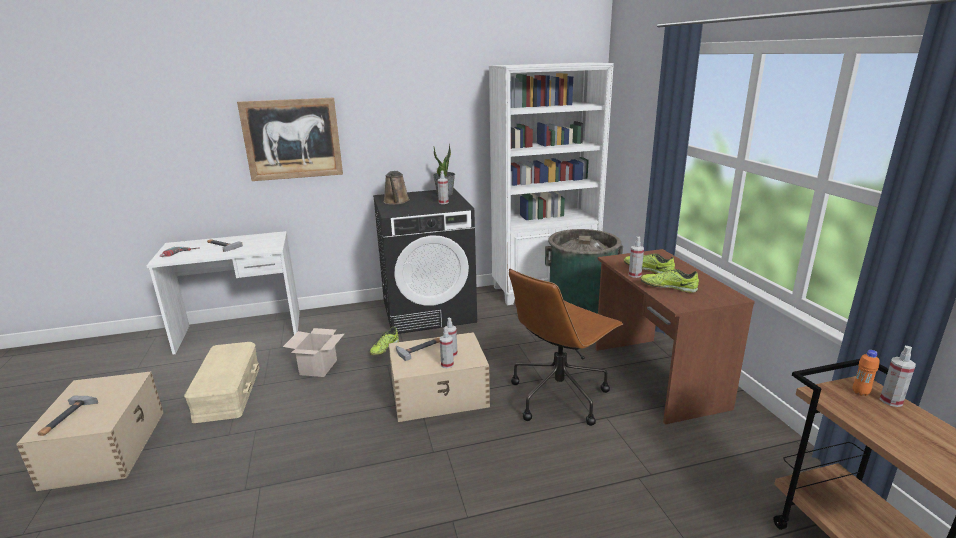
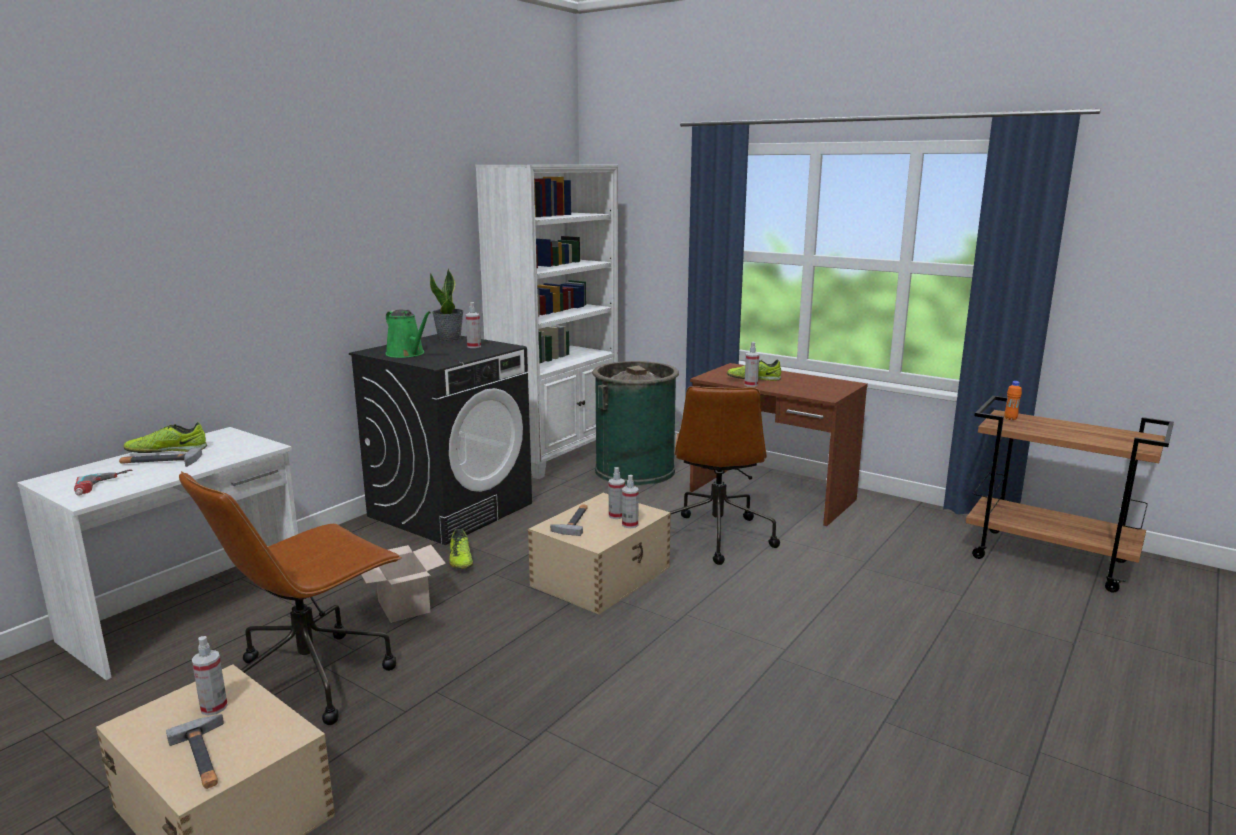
camera: 40 degrees left, 5 degrees down
beige storage box [184,342,260,423] -> brown office chair [179,471,402,725]
picture [237,98,343,181] -> none
brown watering can [383,171,410,205] -> green watering can [386,309,431,358]
shoe [641,269,699,293] -> shoe moved to [123,422,207,453]
spray bottle [880,346,916,407] -> spray bottle moved to [192,636,228,716]

